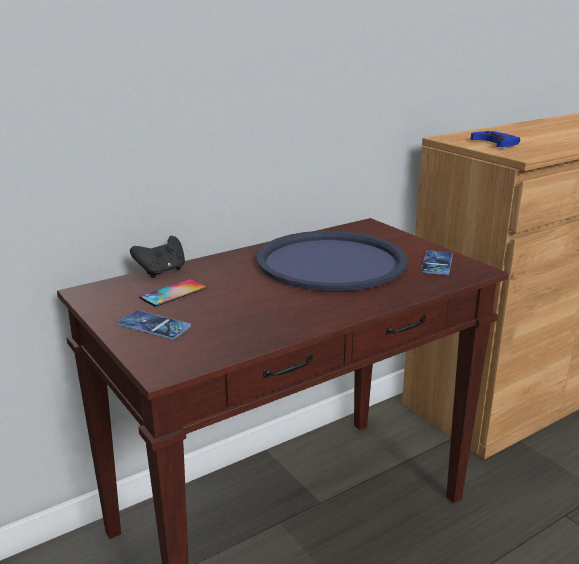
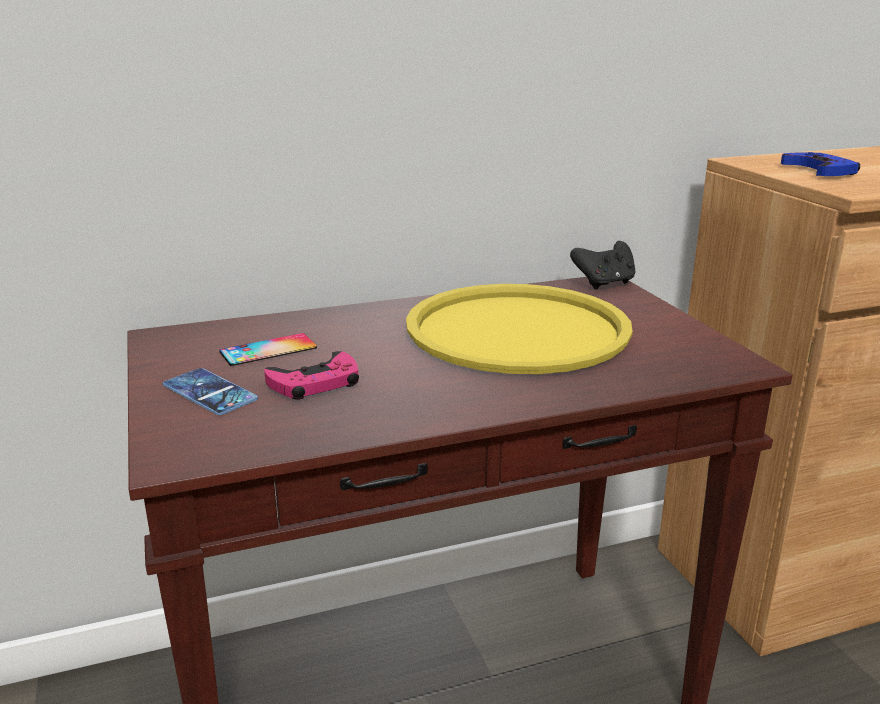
camera: 15 degrees right, 0 degrees up
black game controller [130,236,185,278] -> black game controller moved to [570,241,635,290]
blue tray [256,231,407,291] -> yellow tray [406,284,633,374]
phone [421,250,453,275] -> none
none -> pink game controller [264,351,359,400]

